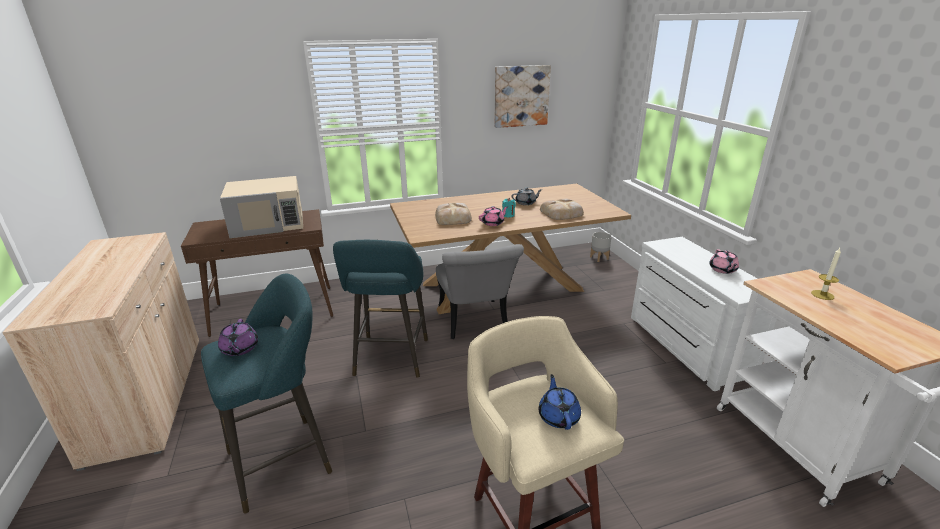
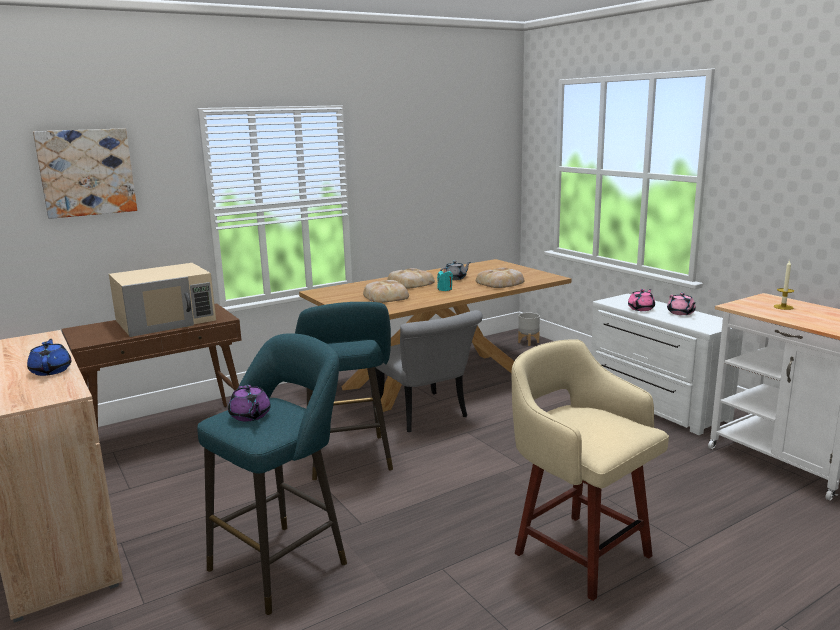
camera: 15 degrees left, 10 degrees down
pink teapot [479,206,508,226] -> pink teapot moved to [628,289,655,311]
picture [494,65,551,128] -> picture moved to [33,128,137,219]
blue teapot [539,374,581,430] -> blue teapot moved to [27,339,72,376]
none -> bread [387,268,435,289]

